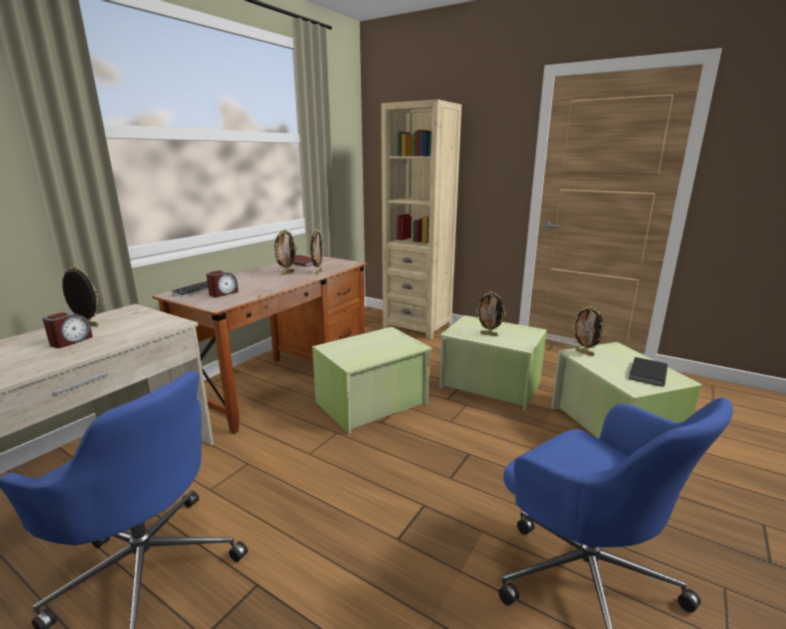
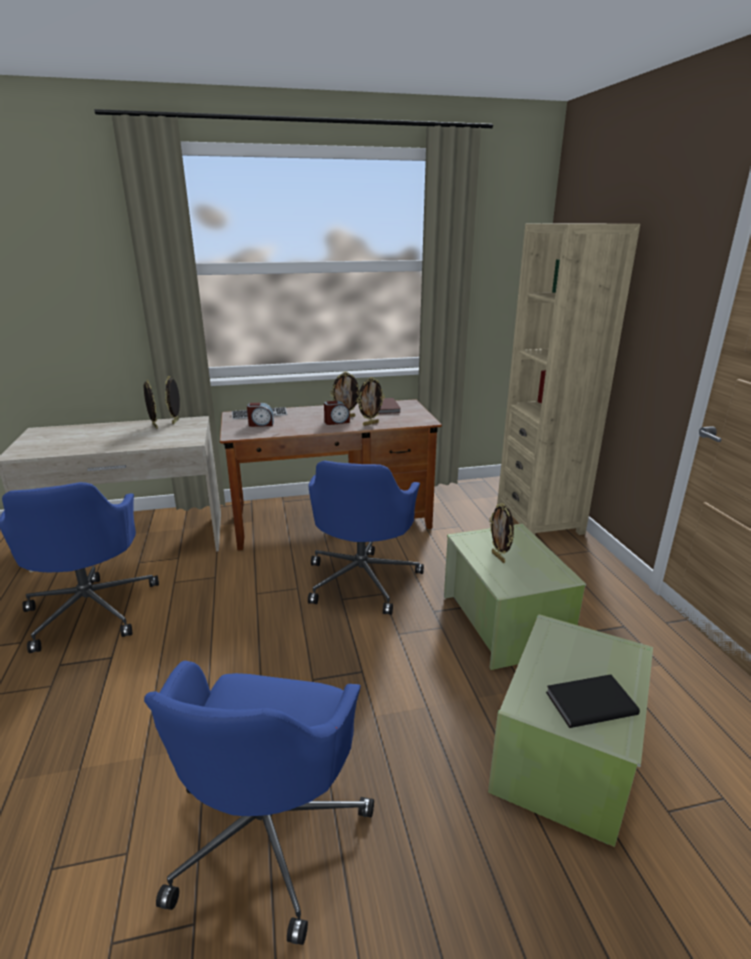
camera: 45 degrees right, 5 degrees up
alarm clock [43,312,93,348] -> alarm clock moved to [324,401,350,425]
green storage box [312,327,432,434] -> blue office chair [308,461,424,615]
picture frame [572,306,605,356] -> picture frame moved to [165,376,180,424]

